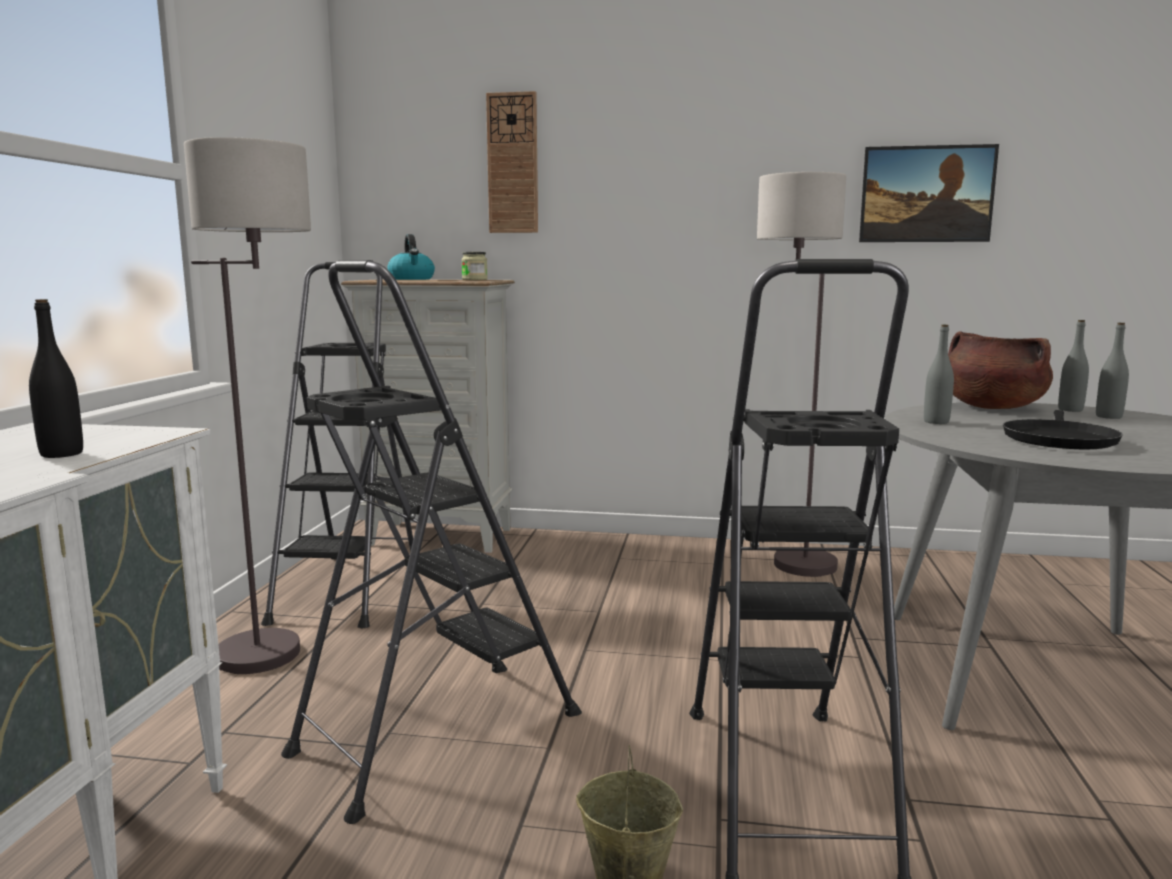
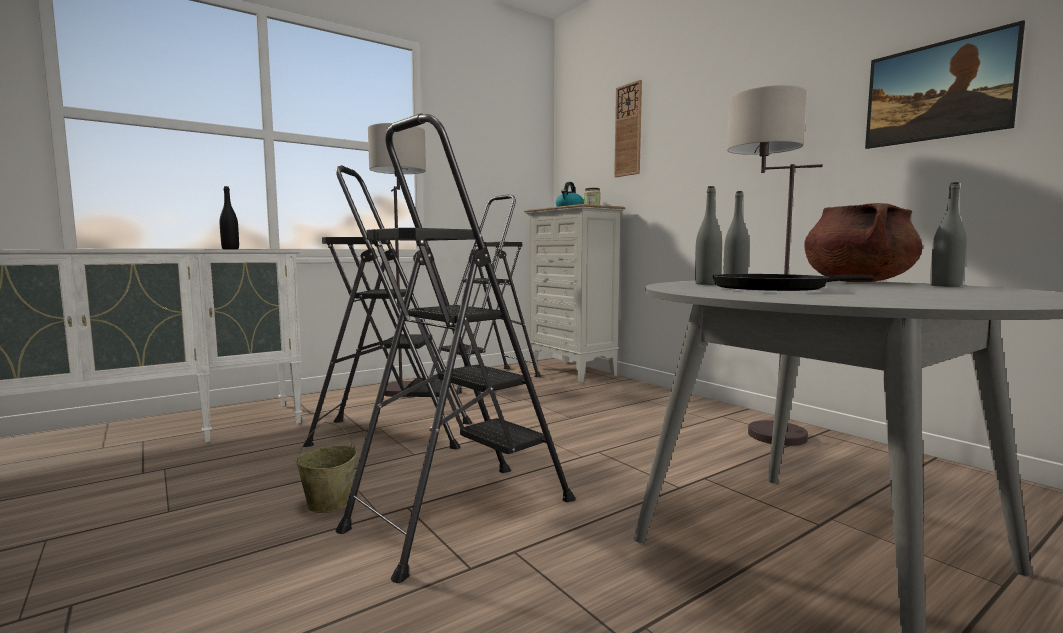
camera: 45 degrees right, 5 degrees down
grey bottle [1096,323,1129,419] -> grey bottle moved to [695,186,722,285]

